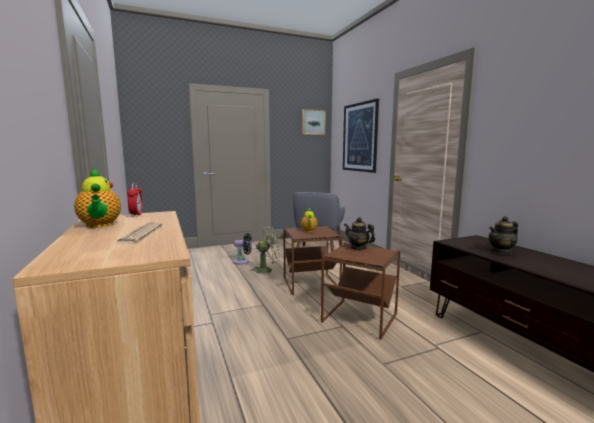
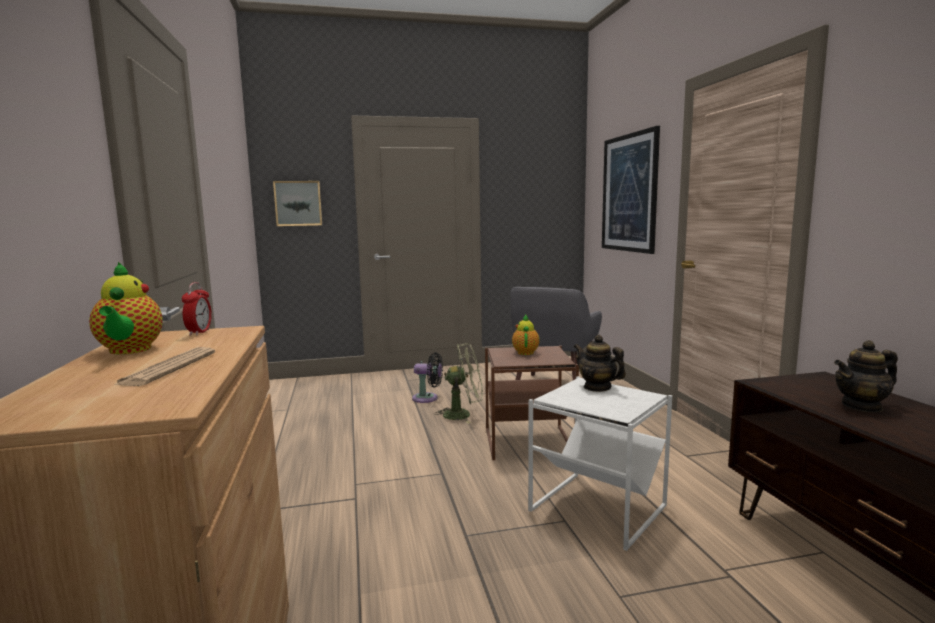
camera: 10 degrees right, 0 degrees up
picture [302,109,326,135] -> picture moved to [273,181,322,226]
brown side table [321,243,401,339] -> white side table [528,376,672,551]

